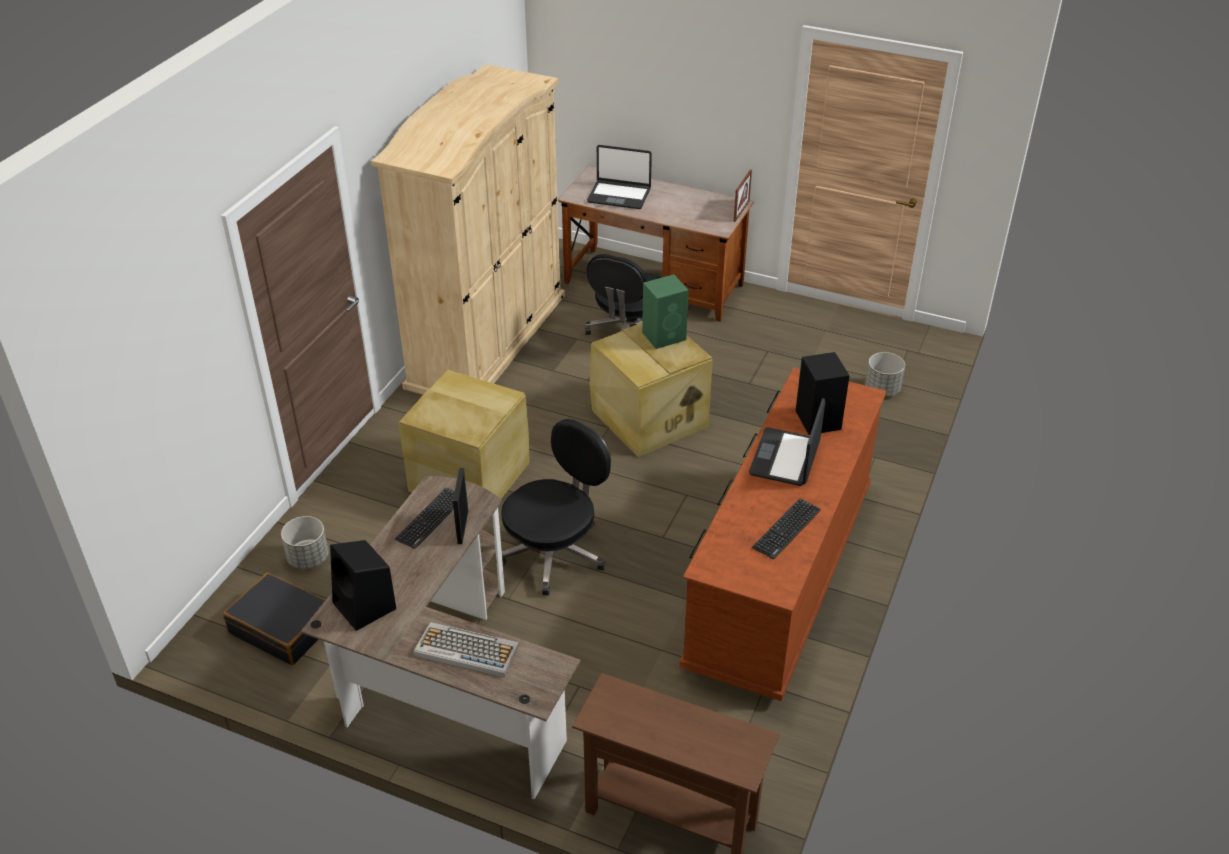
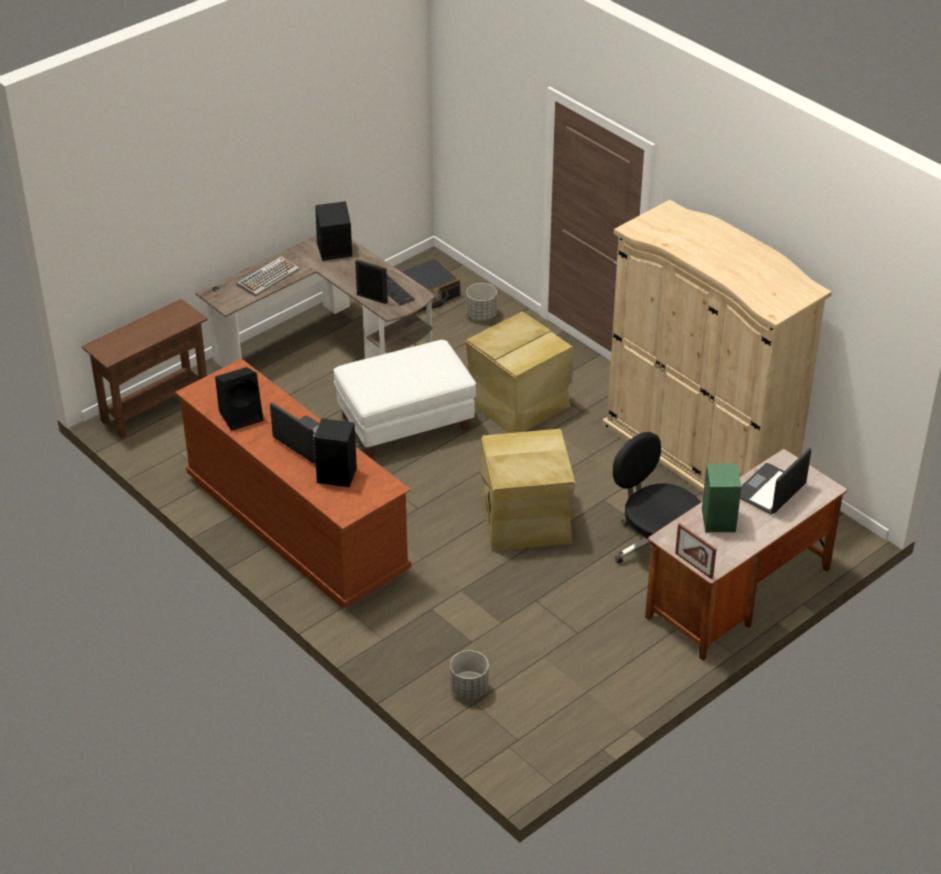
camera: 115 degrees right, 0 degrees up
black office chair [496,419,611,596] -> white ottoman [334,340,476,457]
green speaker [642,274,689,349] -> green speaker moved to [702,464,741,532]
keyboard [752,499,821,559] -> black speaker [215,367,263,431]

